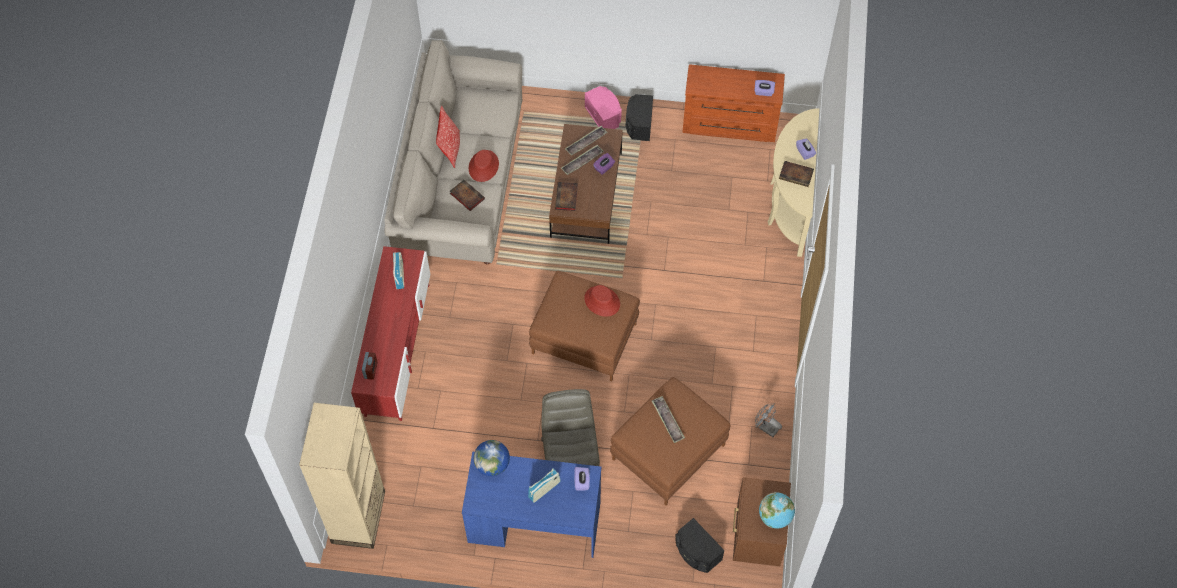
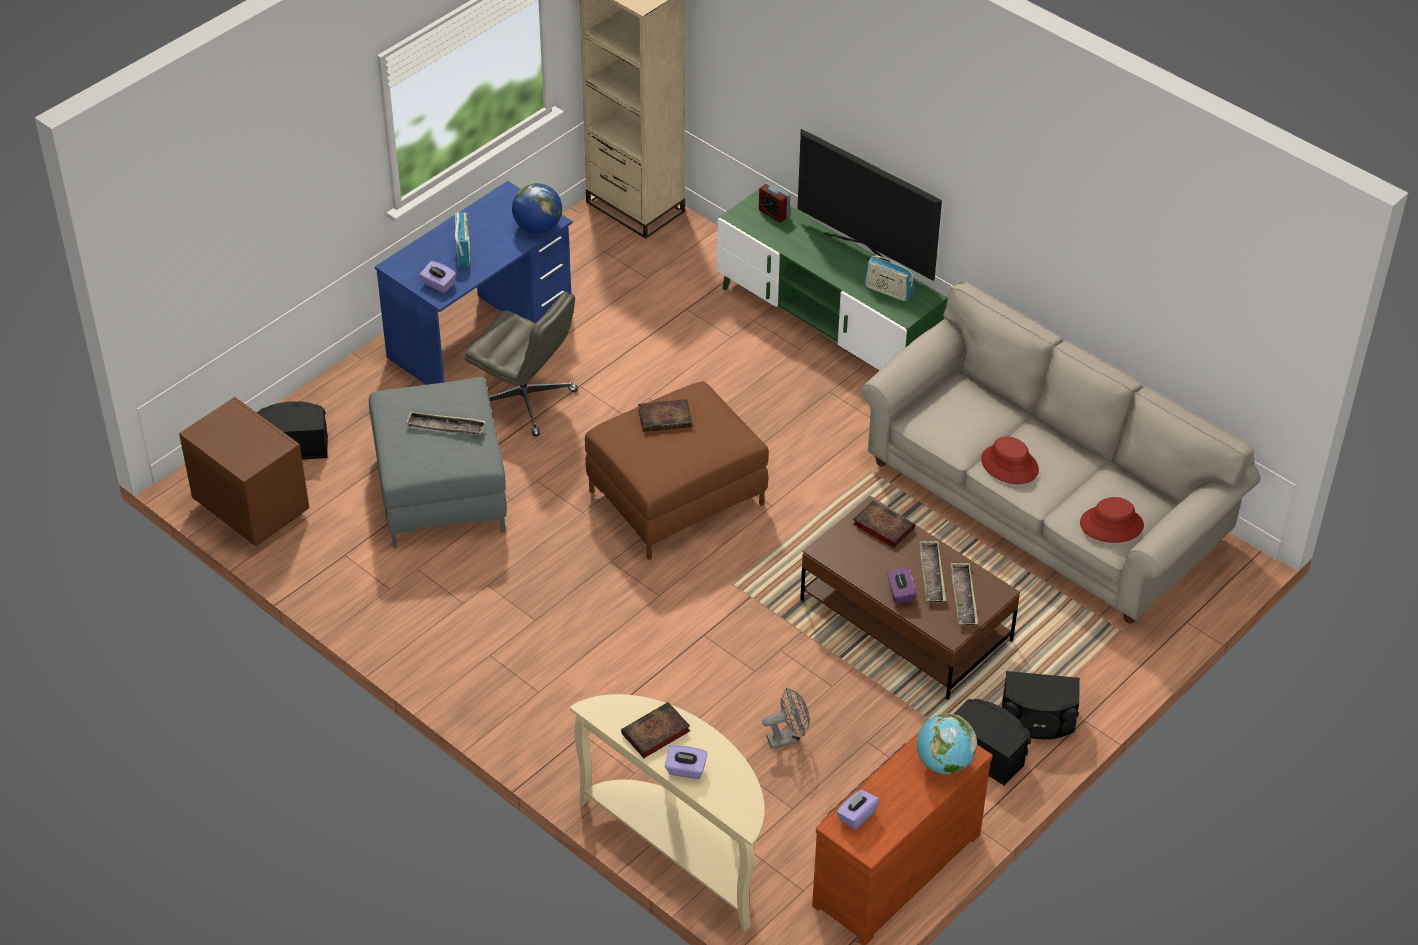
camera: 125 degrees right, 15 degrees down
red tv stand [351,246,430,421] -> green tv stand [717,189,948,370]
pillow [436,106,460,168] -> none
book [450,180,485,211] -> book moved to [638,399,692,432]
red hat [584,285,620,316] -> red hat moved to [1080,497,1144,543]
pink speaker [585,86,622,129] -> black speaker [1002,671,1080,739]
brown ottoman [610,377,731,506] -> grey ottoman [369,377,507,548]
grey fan [755,403,782,437] -> grey fan moved to [763,687,810,749]
globe [759,492,795,529] -> globe moved to [917,713,977,775]
none -> television [797,129,942,281]

